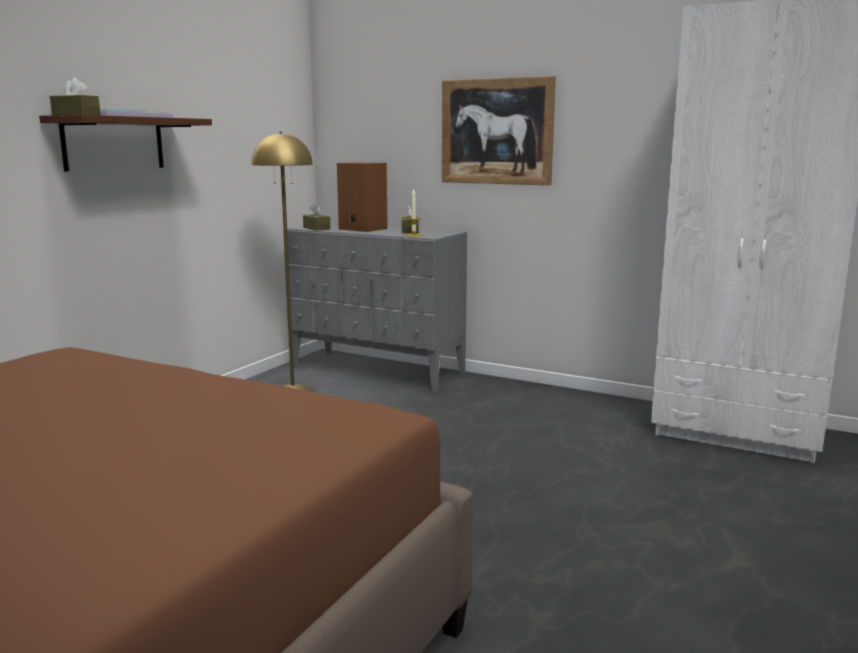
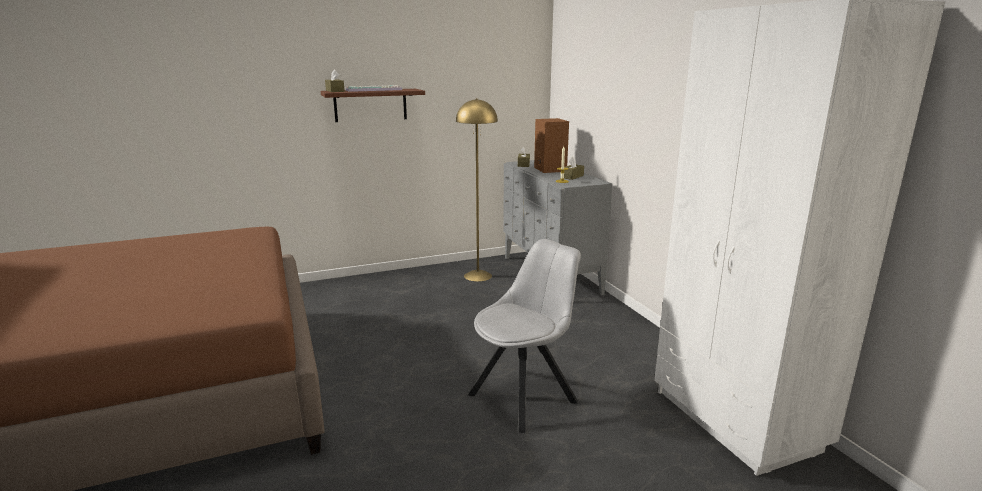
camera: 40 degrees right, 5 degrees up
picture [442,76,556,185] -> none
none -> grey chair [468,239,581,433]

